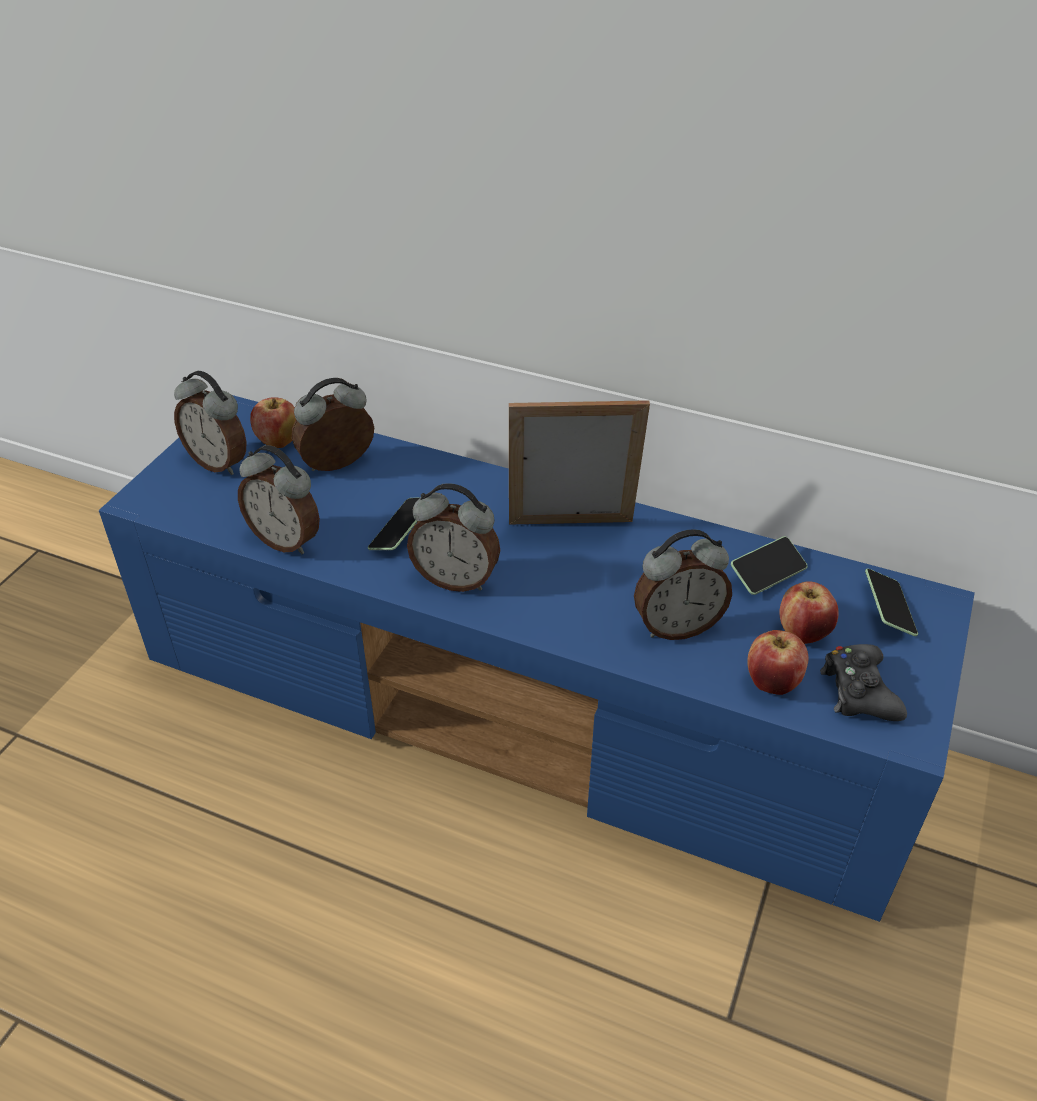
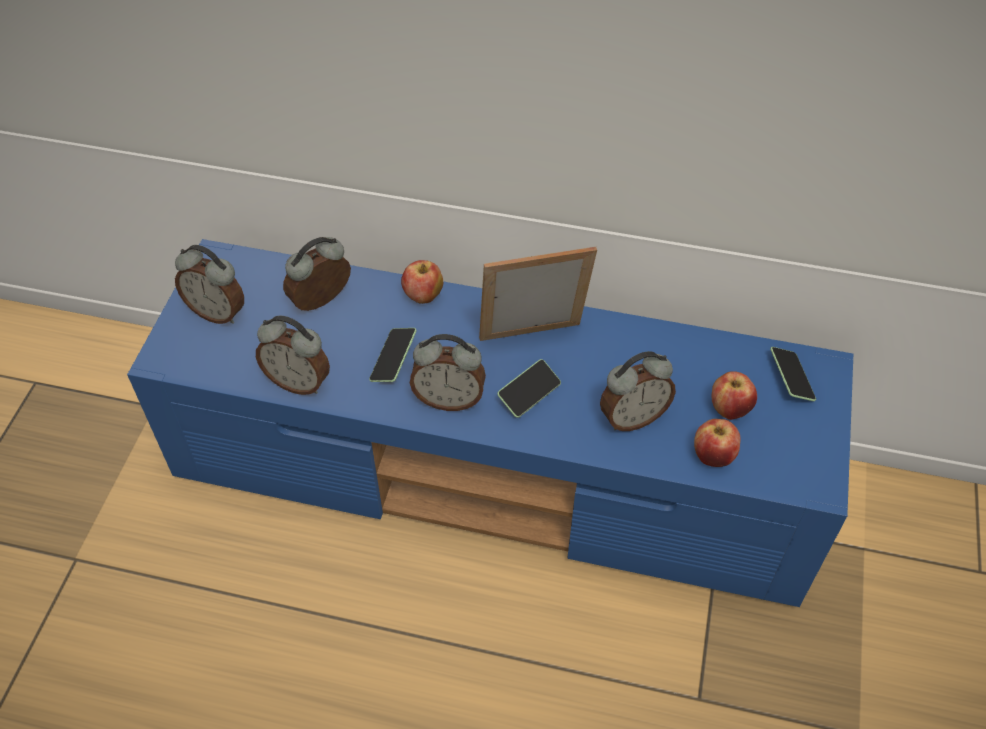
camera: 10 degrees left, 10 degrees up
apple [250,397,296,448] -> apple moved to [401,260,443,304]
phone [731,536,807,595] -> phone moved to [497,359,561,418]
black game controller [820,644,907,721] -> none

